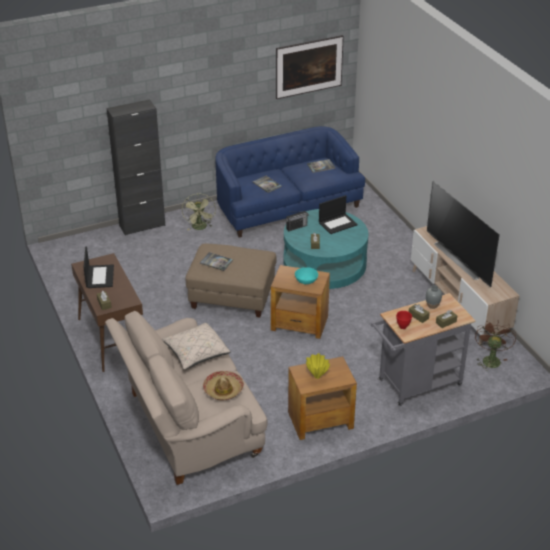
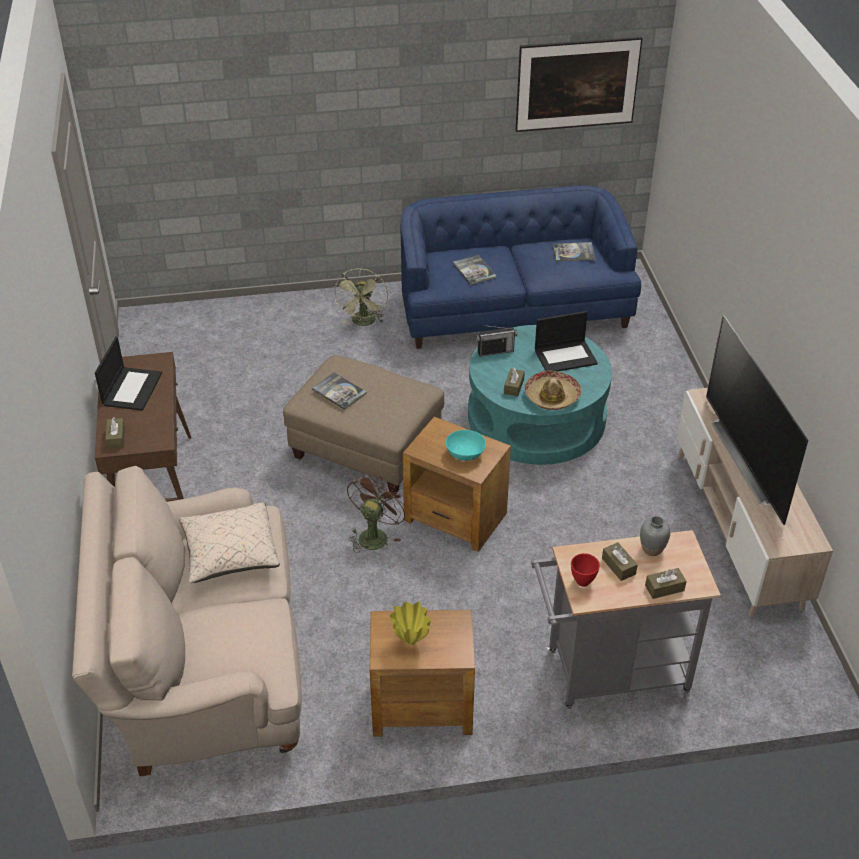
camera: 15 degrees right, 5 degrees up
black cabinet [107,99,165,236] -> none
hat [203,371,244,401] -> hat moved to [525,371,581,410]
brown fan [475,321,516,371] -> brown fan moved to [347,473,409,553]

